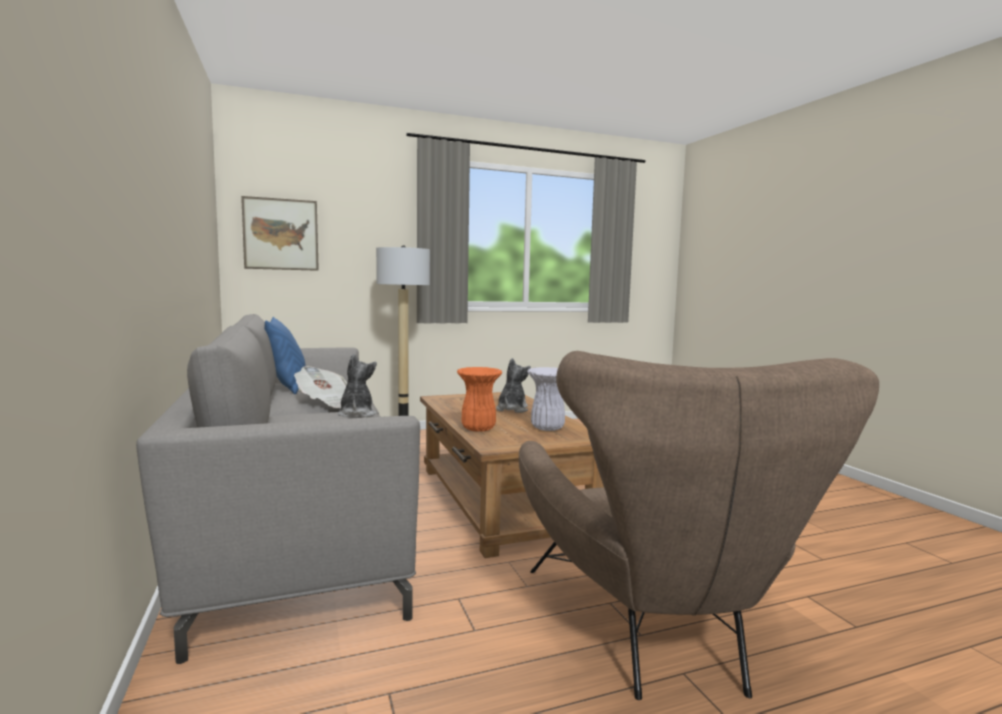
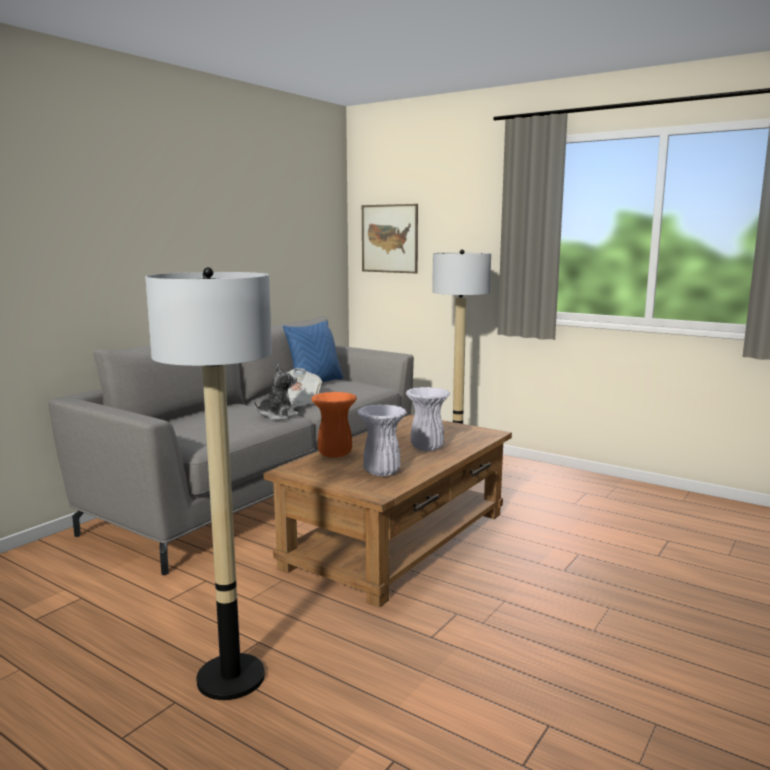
camera: 55 degrees right, 5 degrees up
plush toy [496,358,531,413] -> white vase [406,387,450,451]
brown armchair [519,351,879,700] -> floor lamp [145,267,272,700]

